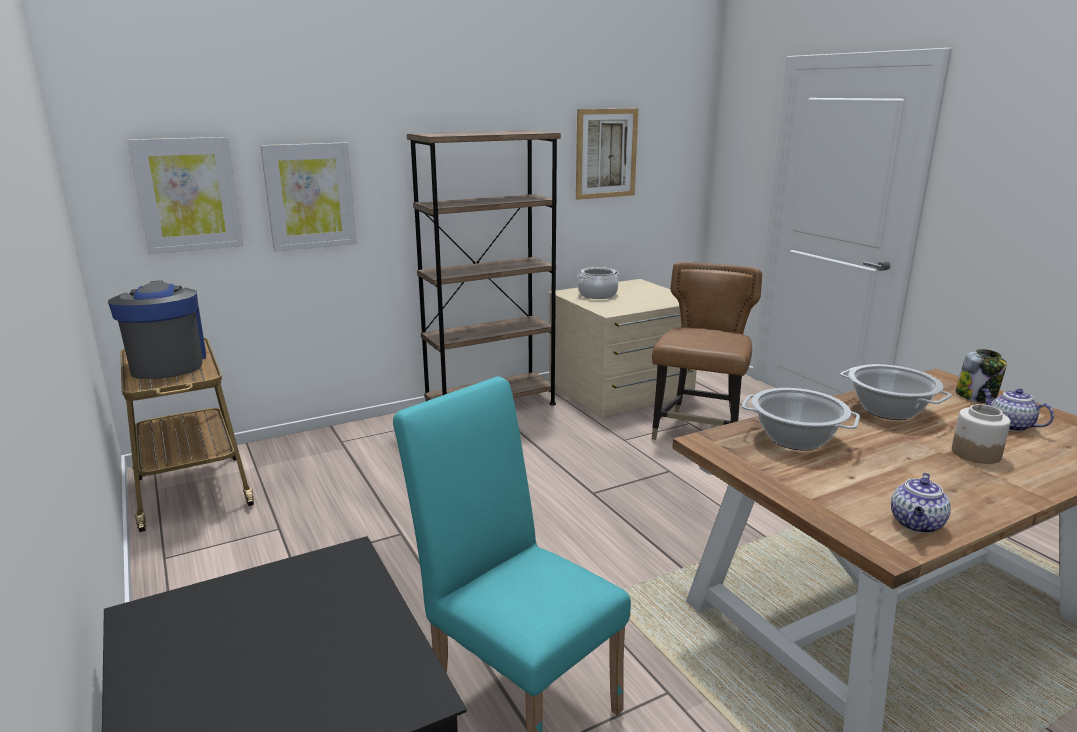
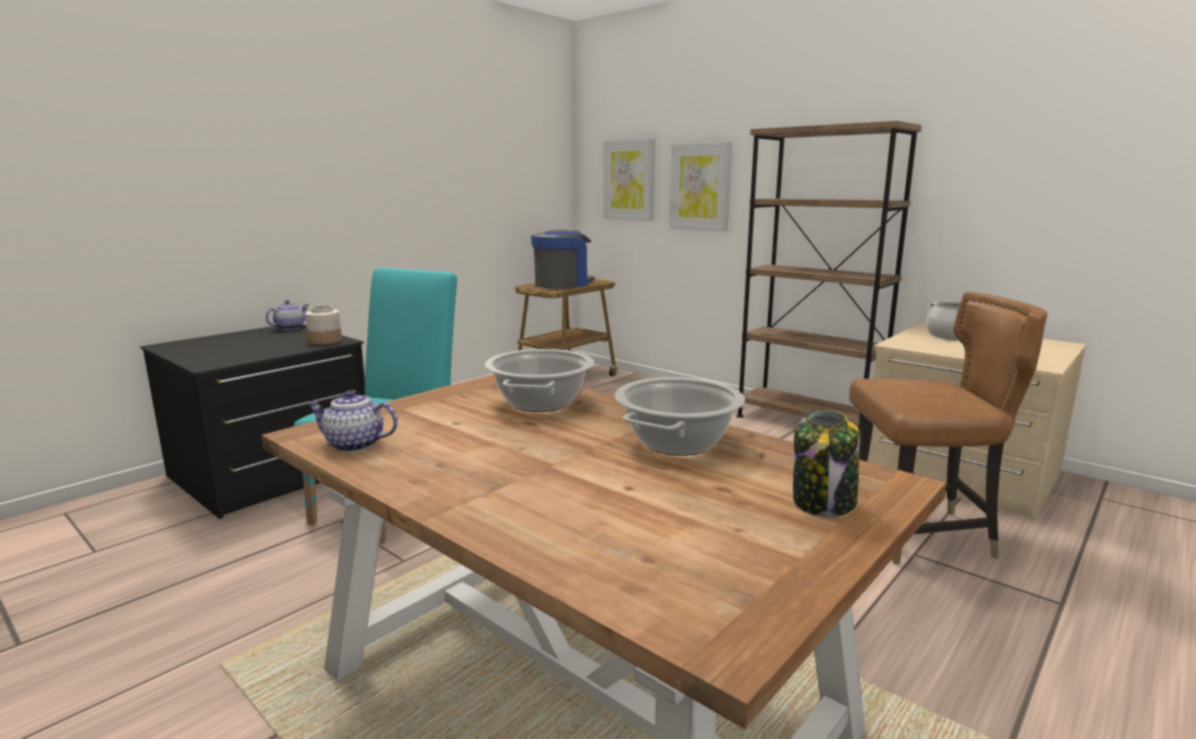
camera: 70 degrees right, 5 degrees down
picture [576,109,638,200] -> none
jar [952,404,1011,464] -> jar moved to [305,306,342,345]
teapot [982,389,1054,432] -> teapot moved to [265,300,309,330]

